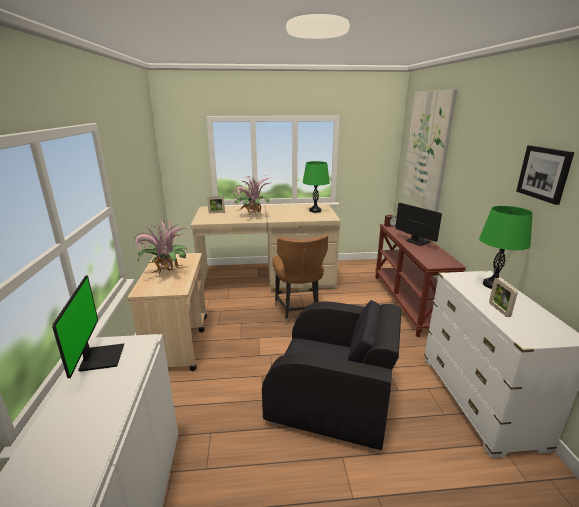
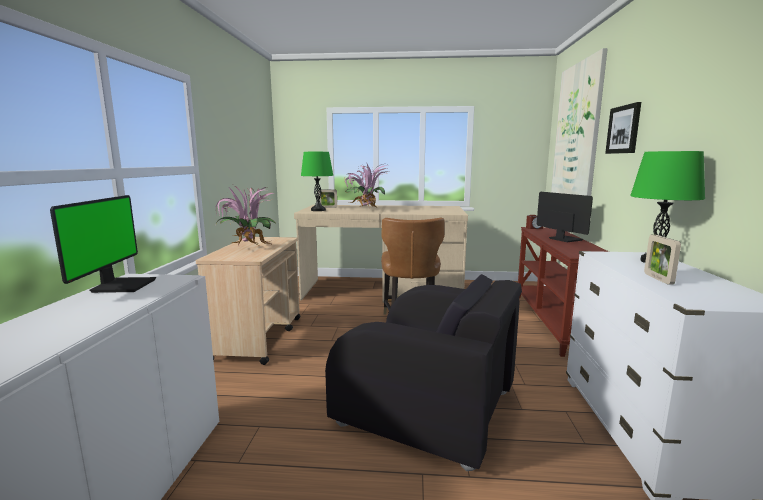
camera: 10 degrees right, 10 degrees down
green table lamp [303,161,330,213] -> green table lamp moved to [301,152,333,211]
picture [516,145,574,205] -> picture moved to [605,102,641,154]

